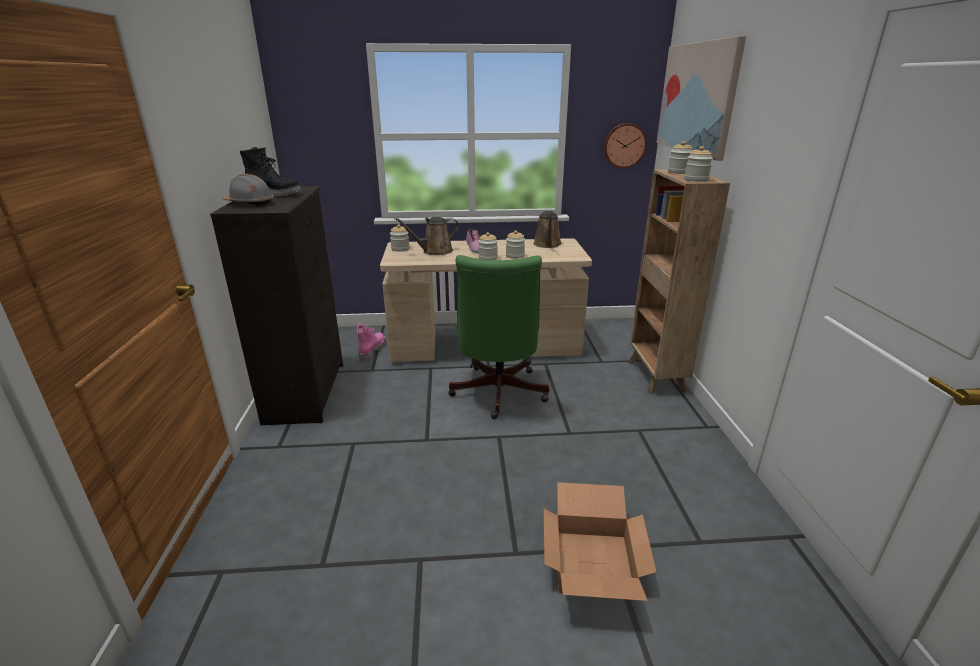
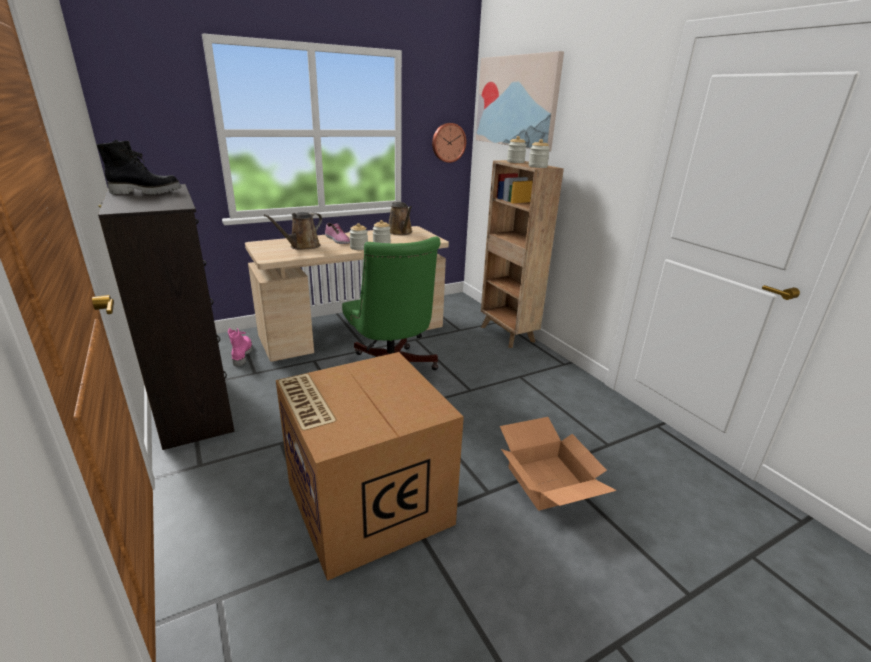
camera: 25 degrees left, 0 degrees up
grey hard hat [223,174,274,206] -> none
jar [390,224,410,252] -> none
none -> cardboard box [276,352,464,581]

